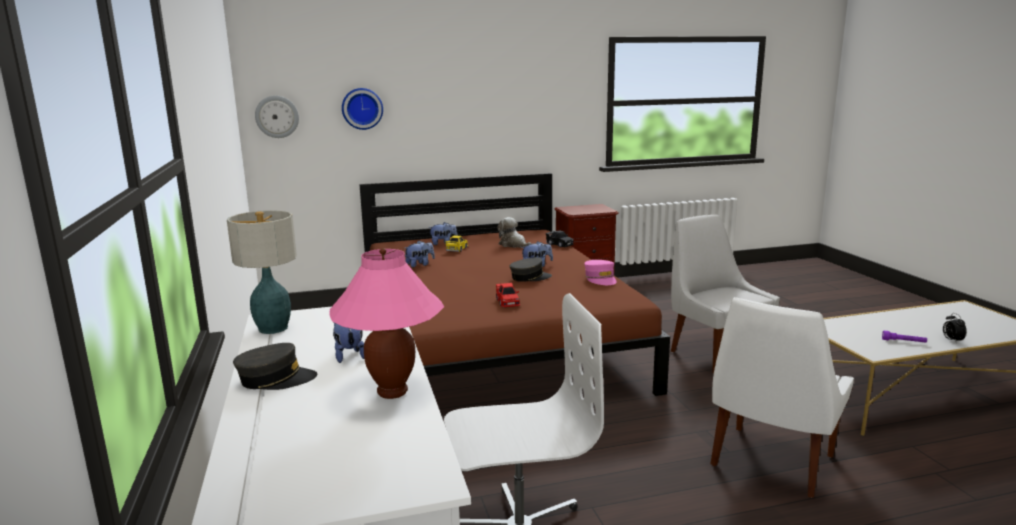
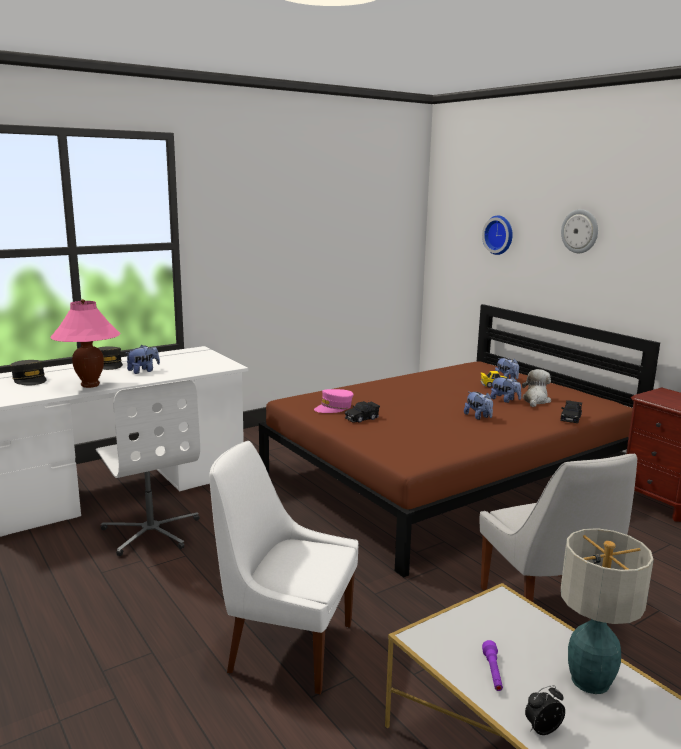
camera: 70 degrees right, 0 degrees up
table lamp [227,210,297,334] -> table lamp moved to [561,528,654,694]
wall clock [255,96,299,138] -> wall clock moved to [561,209,598,253]
plush toy [405,241,435,267] -> plush toy moved to [491,377,521,403]
red toy car [496,283,520,307] -> black toy car [345,401,380,423]
grey cap [510,257,552,282] -> grey cap moved to [10,360,47,385]
pink cap [584,260,617,285] -> pink cap moved to [314,389,354,413]
white chair [671,214,780,374] -> white chair turned 120 degrees clockwise [480,453,637,602]

